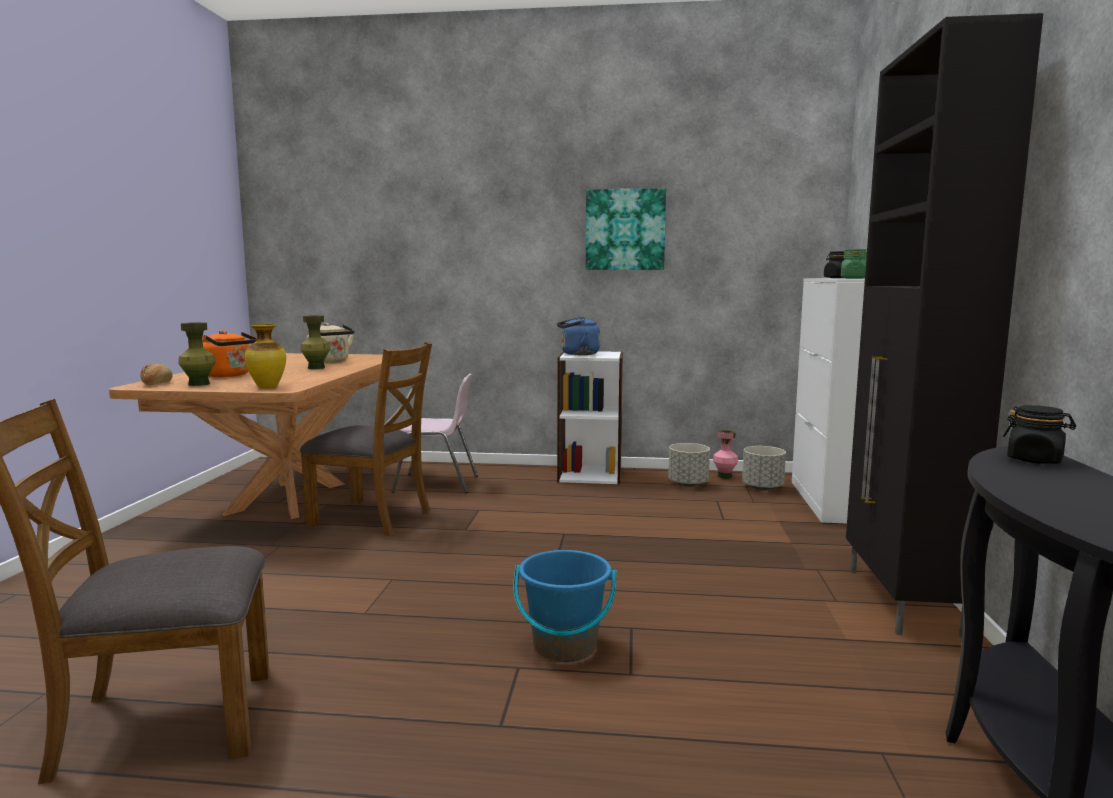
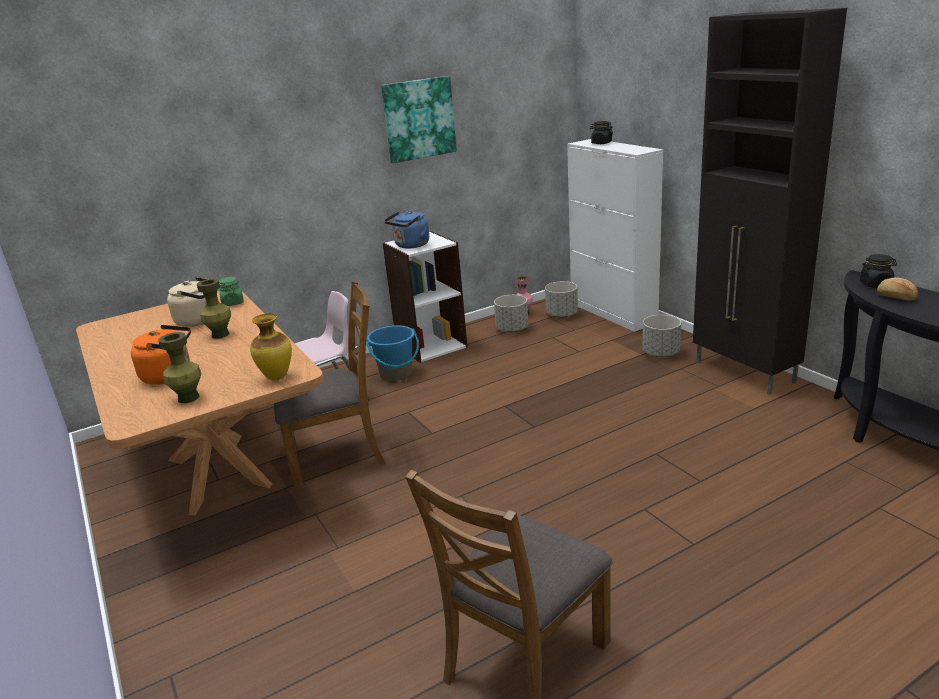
camera: 35 degrees left, 15 degrees up
bread [140,364,173,385] -> bread moved to [877,278,918,300]
blue bucket [513,550,617,662] -> blue bucket moved to [366,325,419,381]
green jar [841,249,867,279] -> green jar moved to [219,277,244,306]
none -> grey planter [642,315,681,357]

